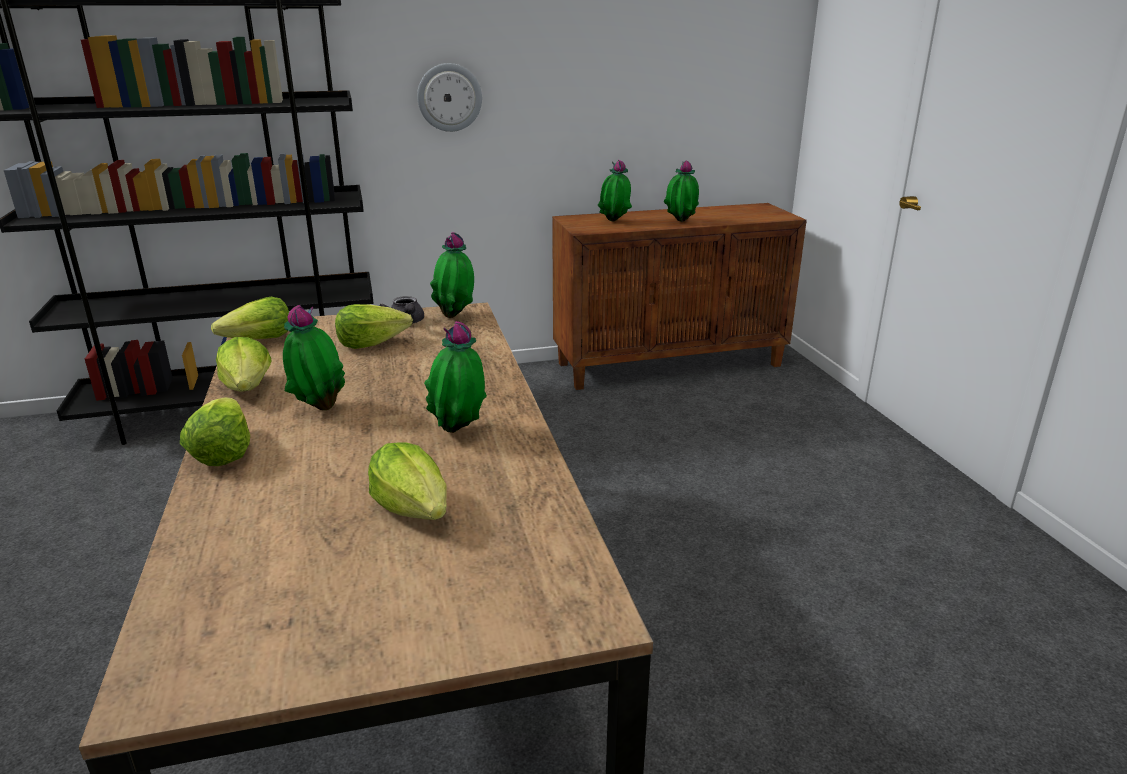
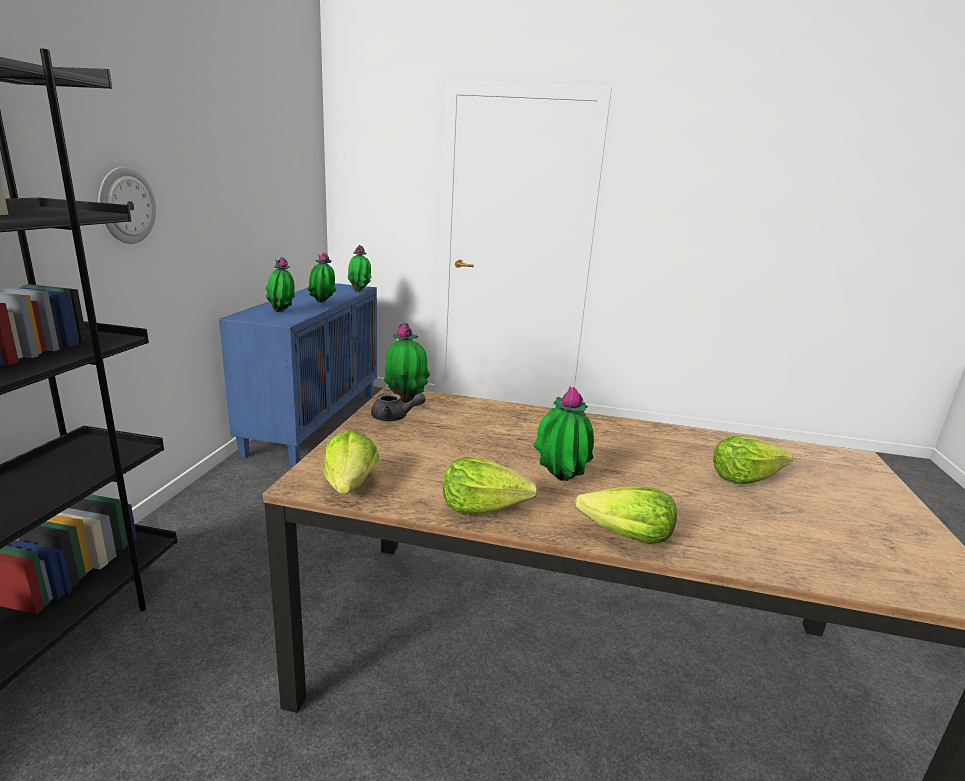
camera: 65 degrees left, 5 degrees down
lettuce [335,304,413,349] -> none
potted plant [424,321,487,433] -> potted plant moved to [348,245,372,292]
brown cabinet [552,203,807,390] -> blue cabinet [219,283,377,466]

